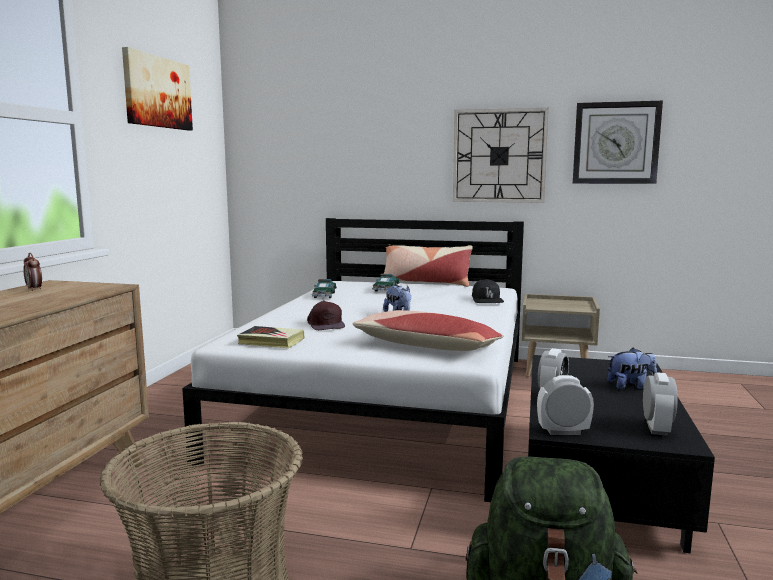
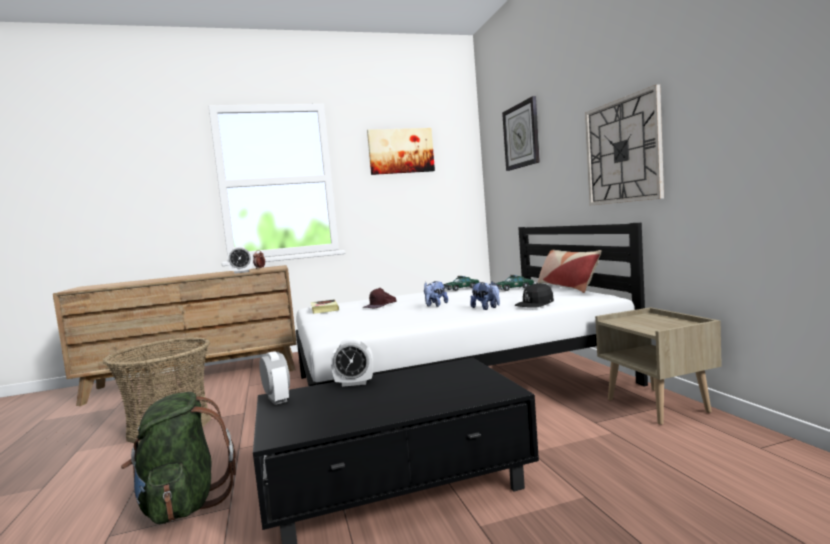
camera: 60 degrees right, 5 degrees down
pillow [352,310,504,351] -> none
wall clock [573,101,663,184] -> wall clock moved to [502,96,540,171]
plush toy [607,348,657,389] -> plush toy moved to [470,281,500,310]
alarm clock [643,372,677,436] -> alarm clock moved to [227,246,253,274]

